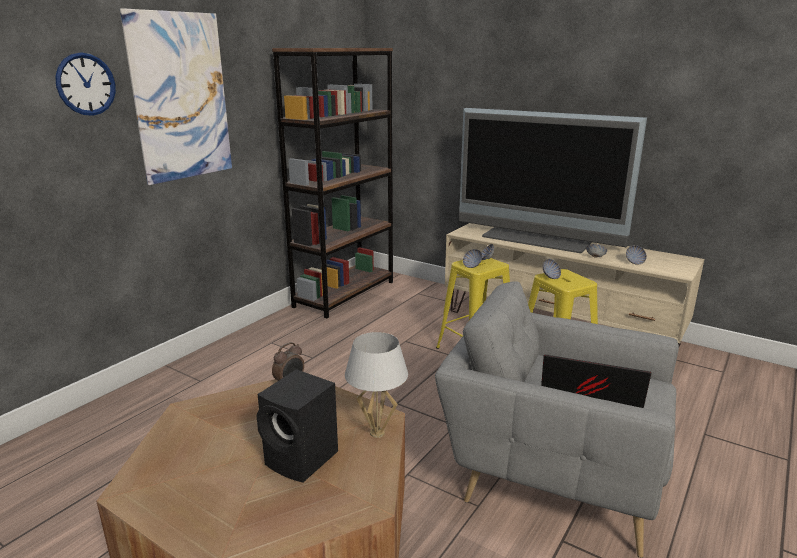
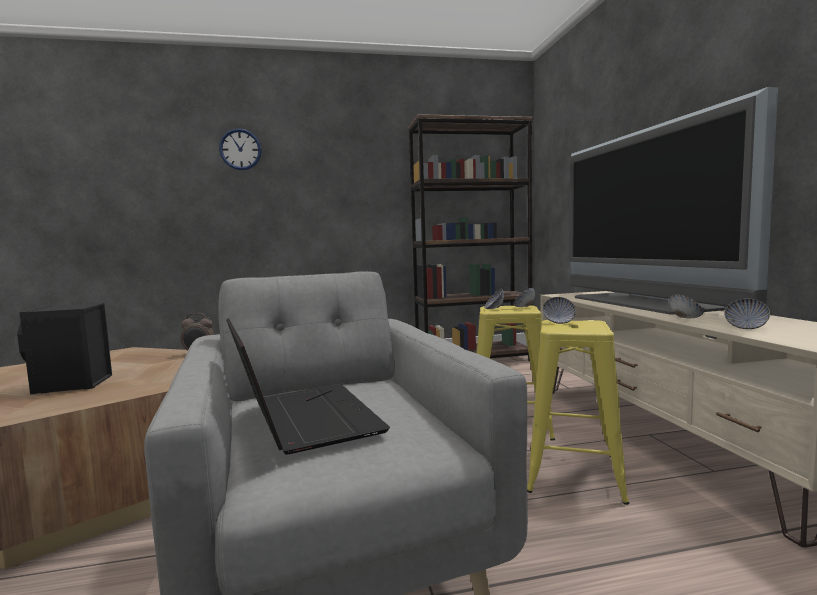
camera: 45 degrees right, 15 degrees down
picture [120,8,232,185] -> none
white table lamp [345,332,408,438] -> none

